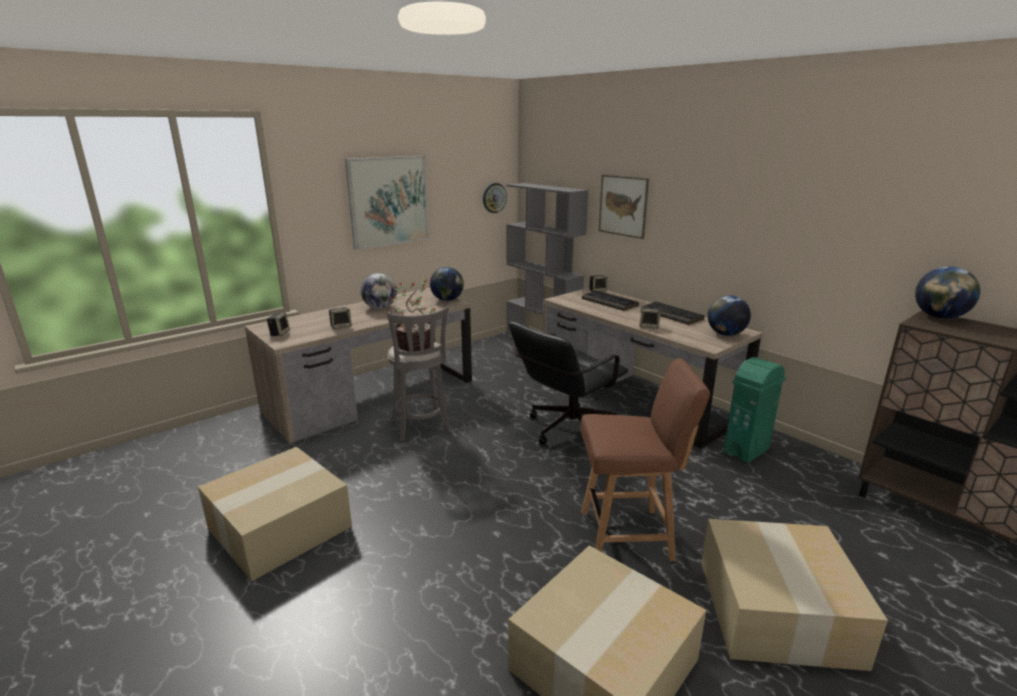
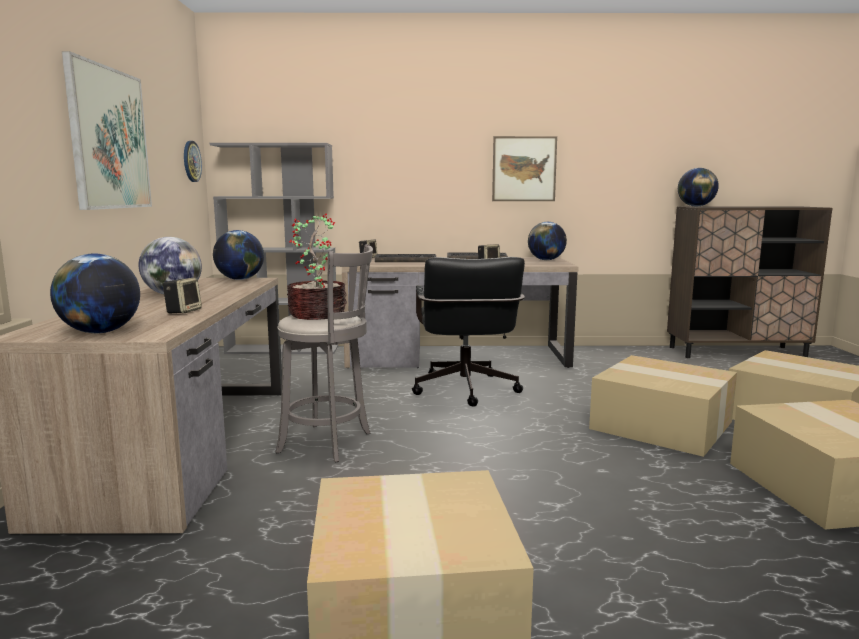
camera: 50 degrees left, 10 degrees down
speaker [266,313,290,336] -> globe [50,254,140,333]
brown chair [580,358,710,561] -> cardboard box [589,355,737,457]
picture [599,174,649,239] -> picture moved to [492,136,557,201]
green trash can [724,357,786,463] -> none

